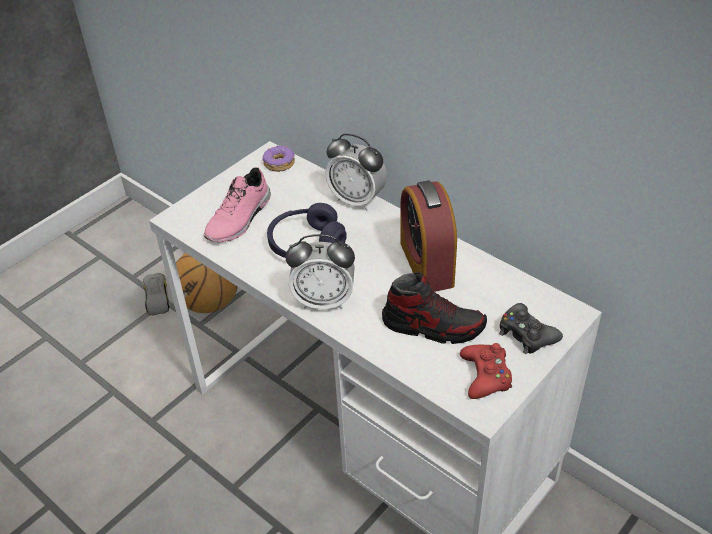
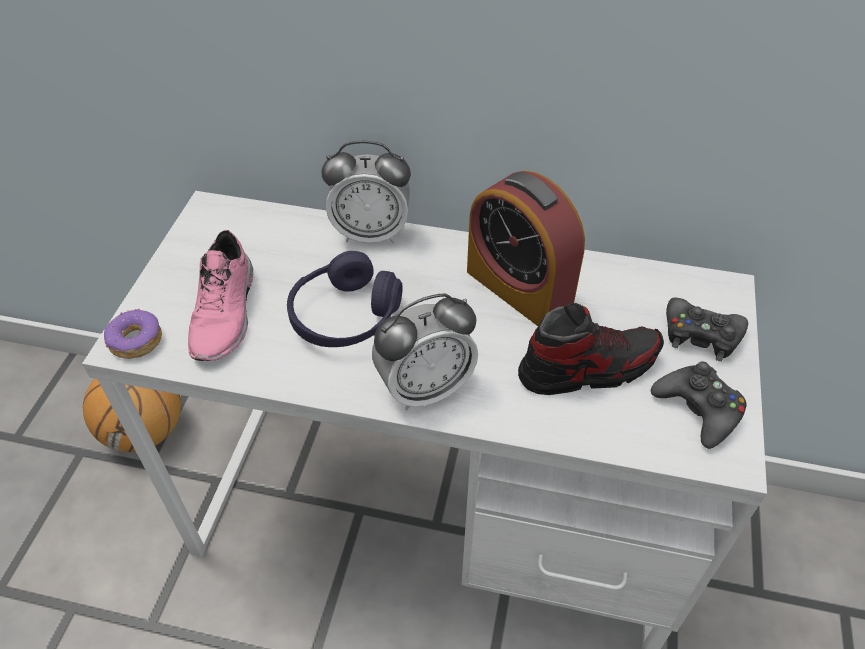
camera: 30 degrees left, 5 degrees up
grey toy car [143,273,170,315] -> none
donut [262,145,295,172] -> donut moved to [104,309,162,359]
red game controller [460,343,512,399] -> black game controller [651,361,747,449]

